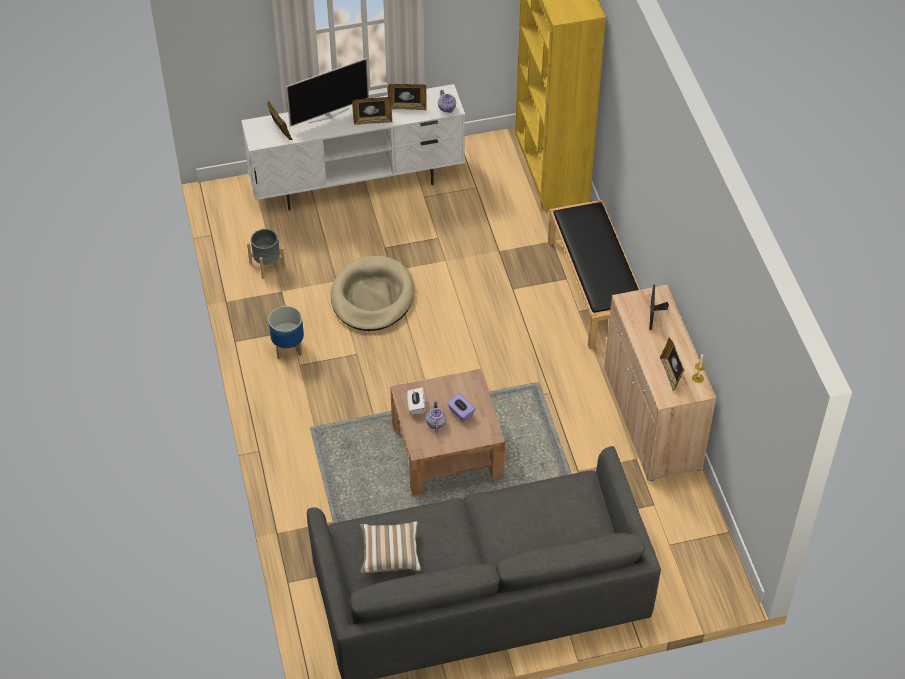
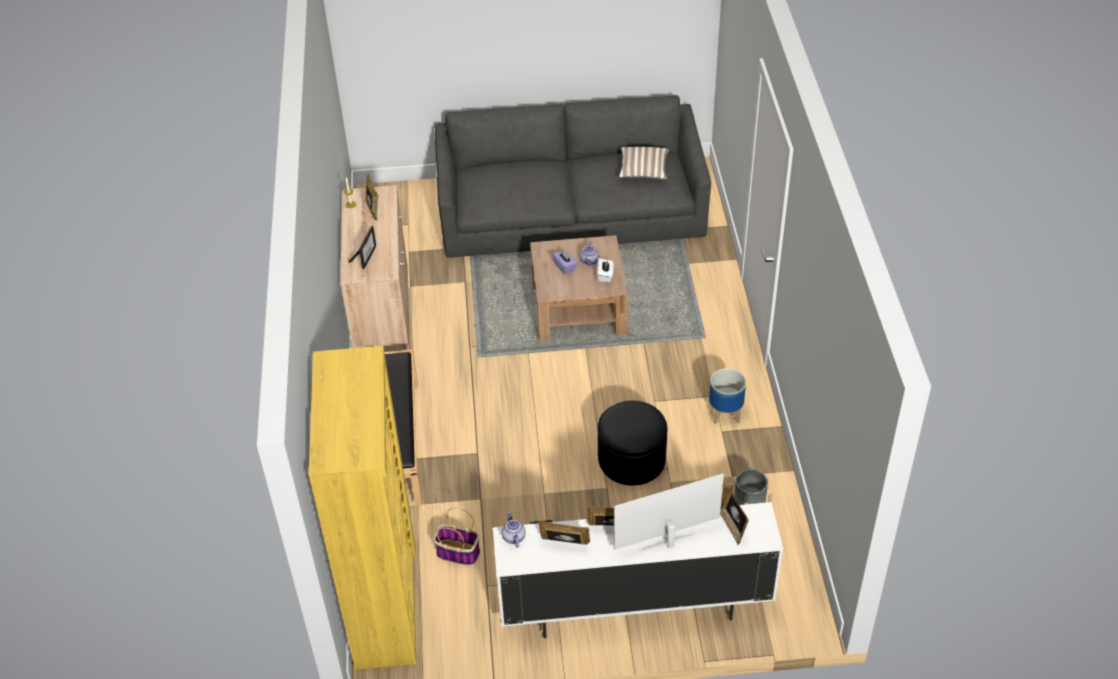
camera: 170 degrees left, 5 degrees down
beige dog bed [331,256,414,331] -> black ottoman [598,401,668,485]
none -> basket [433,508,480,565]

